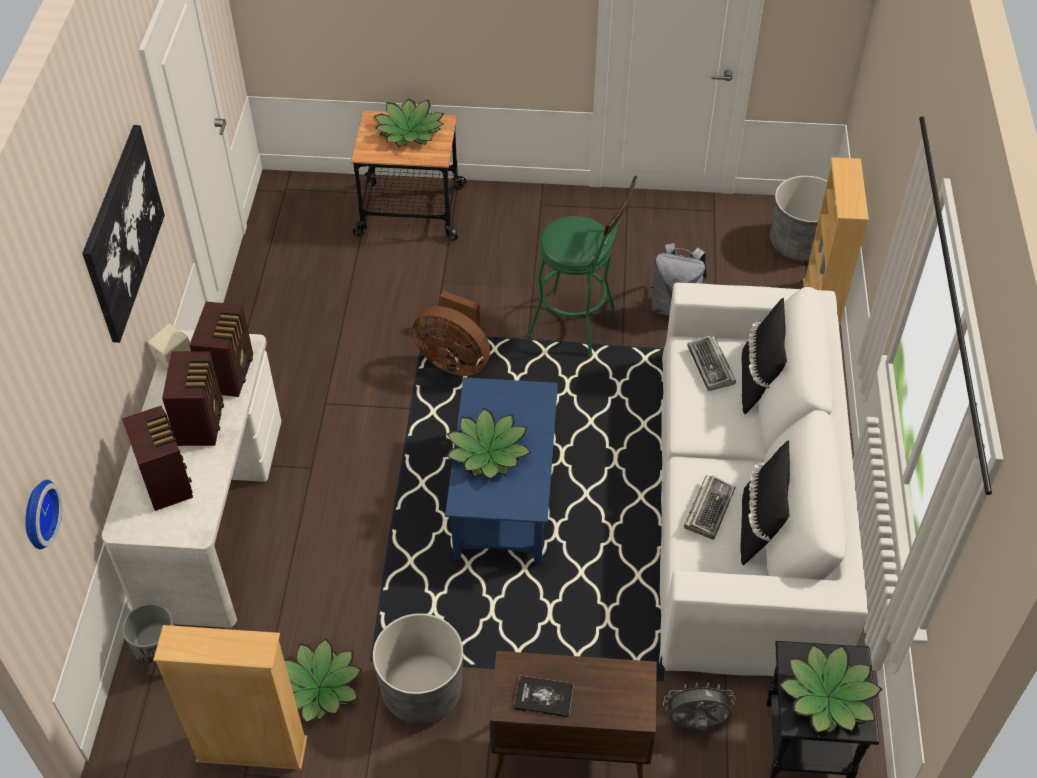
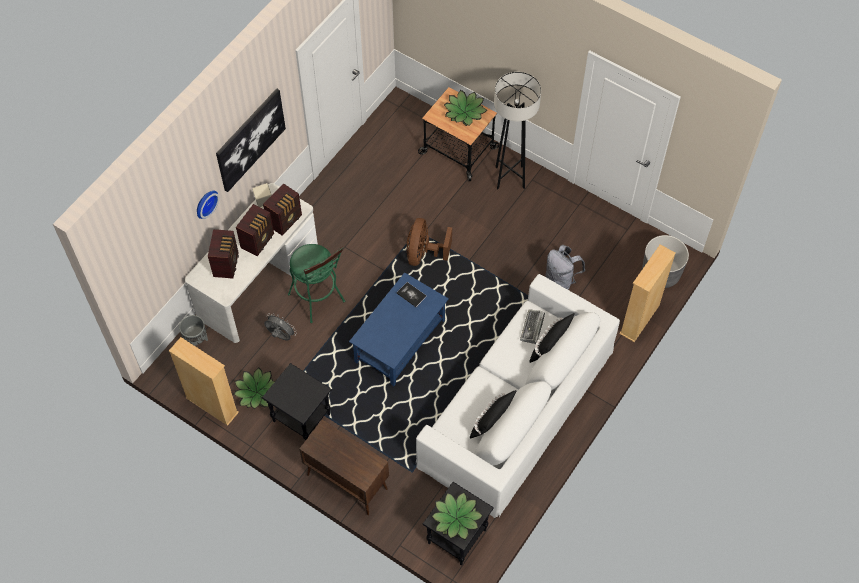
camera: 30 degrees right, 10 degrees up
wall clock [25,480,62,549] -> wall clock moved to [197,191,219,219]
grey planter [373,613,463,724] -> black side table [262,363,332,441]
brown fan [412,291,490,376] -> brown fan turned 45 degrees clockwise [407,218,452,266]
potted plant [447,408,531,479] -> none
book [514,676,574,718] -> book moved to [397,282,427,307]
green stool [527,176,638,356] -> green stool moved to [288,244,345,323]
grey fan [663,682,736,730] -> grey fan moved to [264,313,297,341]
keyboard [684,475,735,540] -> none
none -> grey floor lamp [494,72,541,190]

